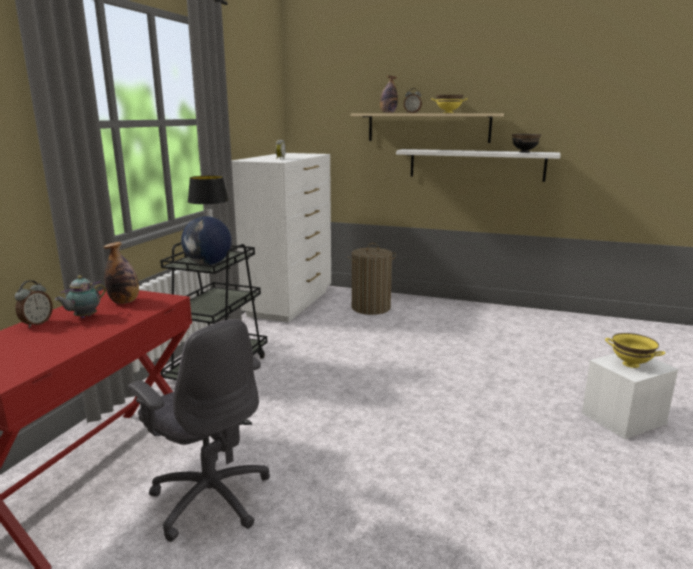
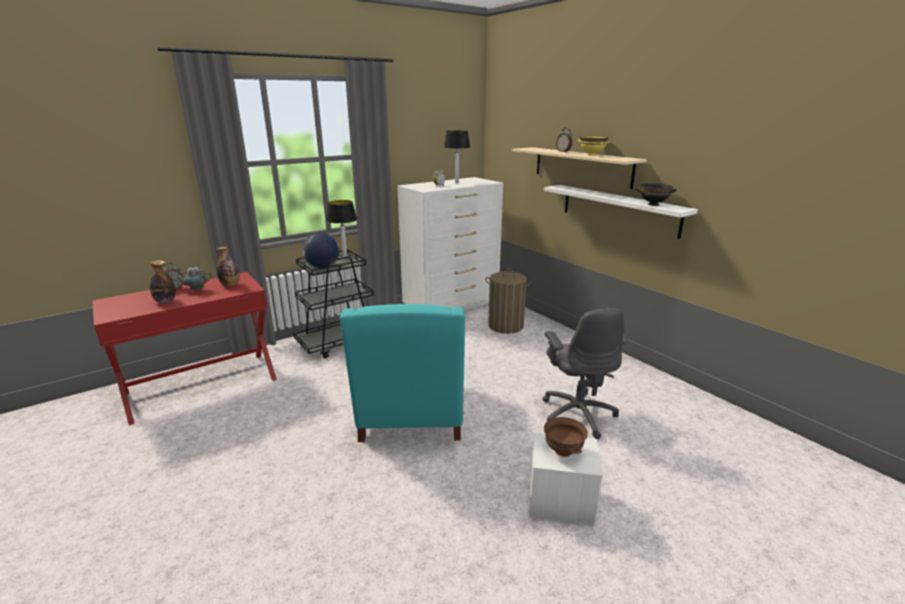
camera: 35 degrees right, 5 degrees up
grey office chair [128,319,270,542] -> grey office chair moved to [543,308,628,439]
bottle [380,76,398,113] -> bottle moved to [150,260,176,303]
yellow bowl [605,333,665,368] -> brown bowl [544,417,588,457]
none -> turquoise armchair [340,304,465,442]
none -> table lamp [444,130,470,183]

